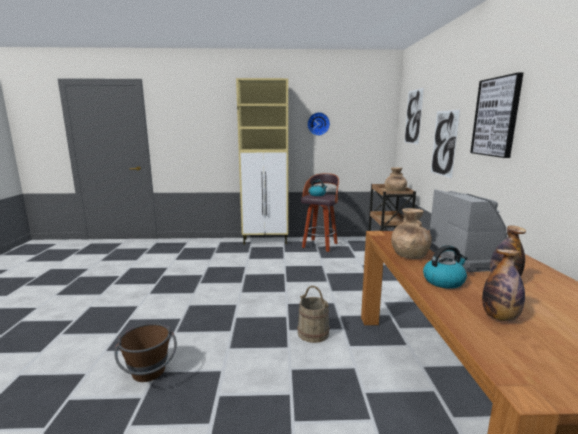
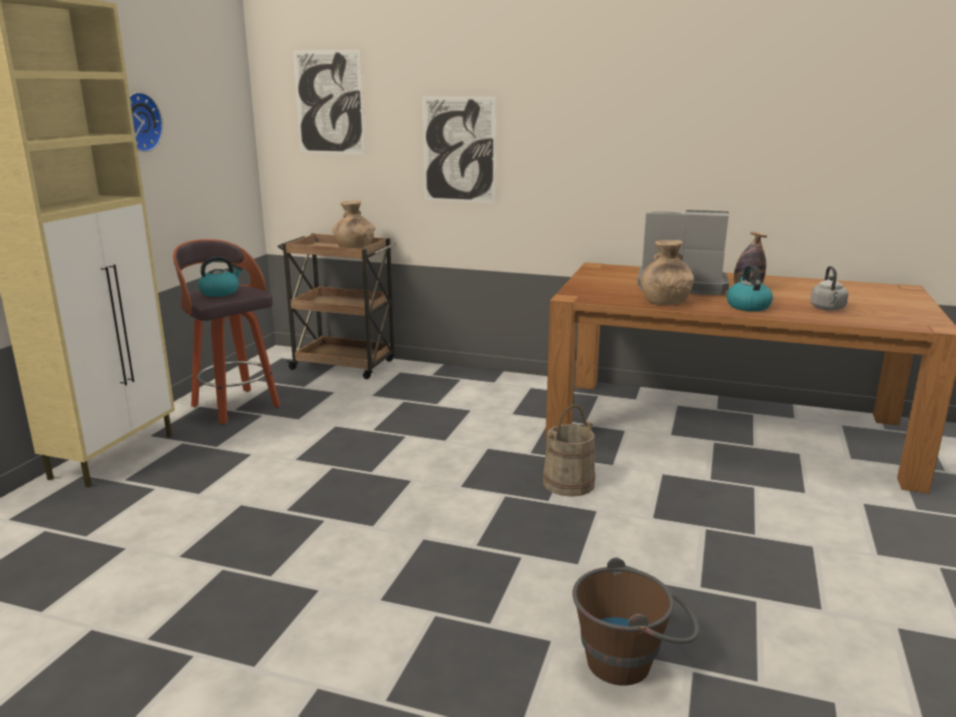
camera: 70 degrees left, 5 degrees up
picture [470,73,523,158] -> none
bottle [482,249,525,321] -> grey kettle [810,266,849,310]

